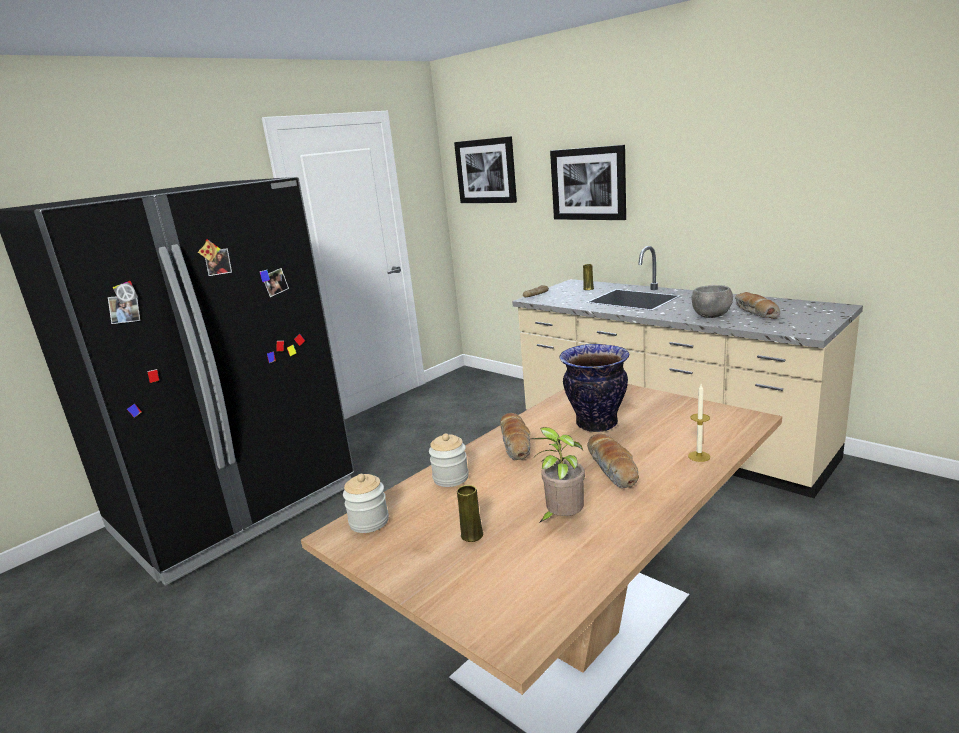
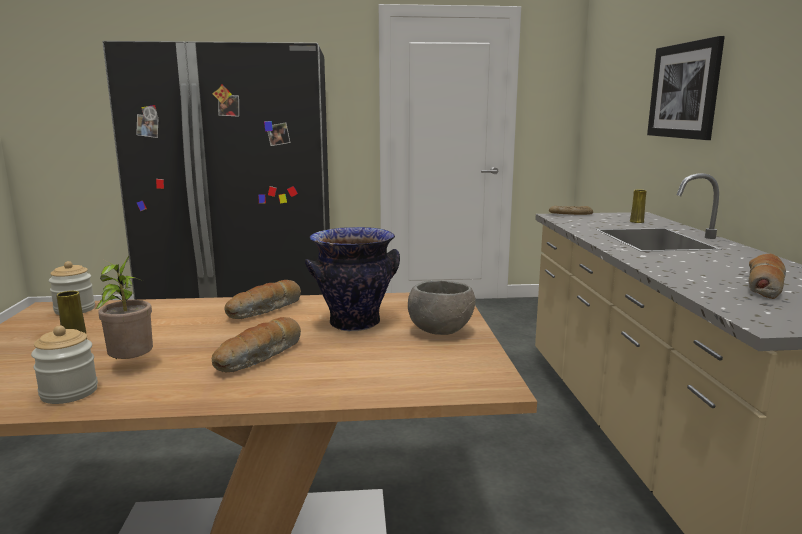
camera: 40 degrees right, 5 degrees down
jar [429,433,469,487] -> jar moved to [31,326,98,404]
picture [454,136,517,203] -> none
candle [688,384,710,462] -> none
grey bowl [691,285,733,318] -> grey bowl moved to [408,280,475,335]

